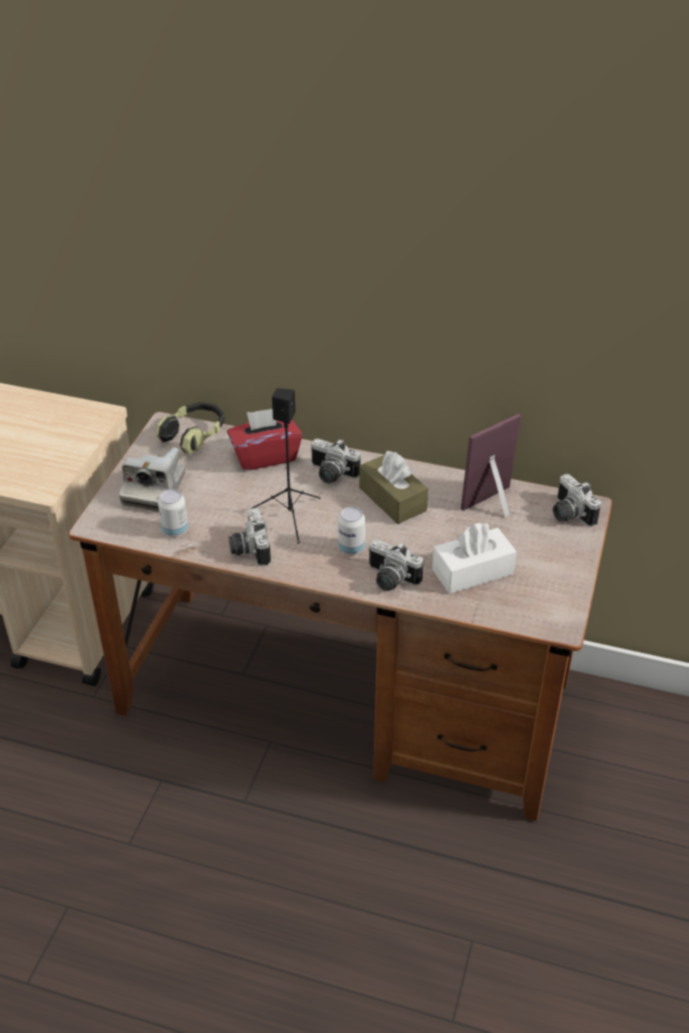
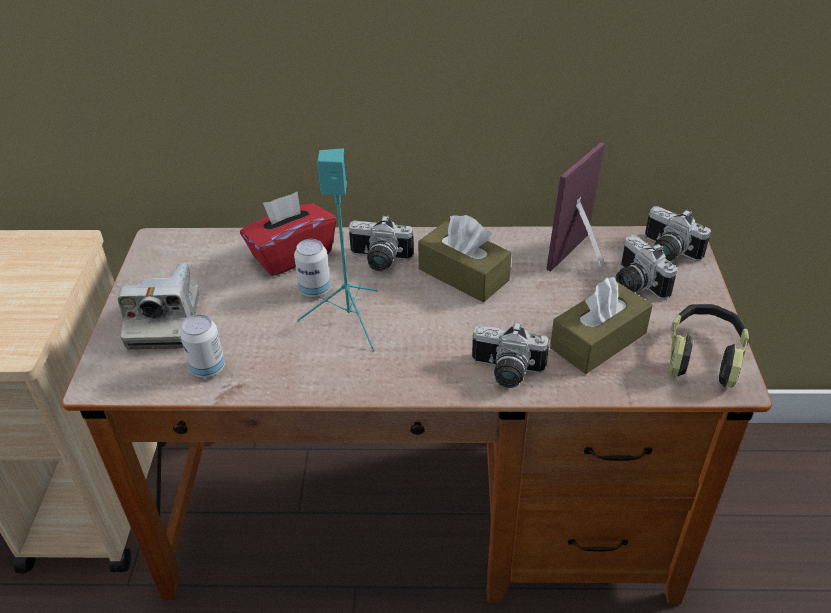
camera: 15 degrees left, 0 degrees up
headphones [155,402,225,454] -> headphones moved to [669,304,749,388]
camera [229,508,271,566] -> camera moved to [616,235,677,300]
black speaker [251,388,320,544] -> turquoise speaker [297,148,378,352]
can [338,507,365,555] -> can moved to [294,239,331,297]
white tissue box [432,523,516,594] -> brown tissue box [550,277,653,374]

